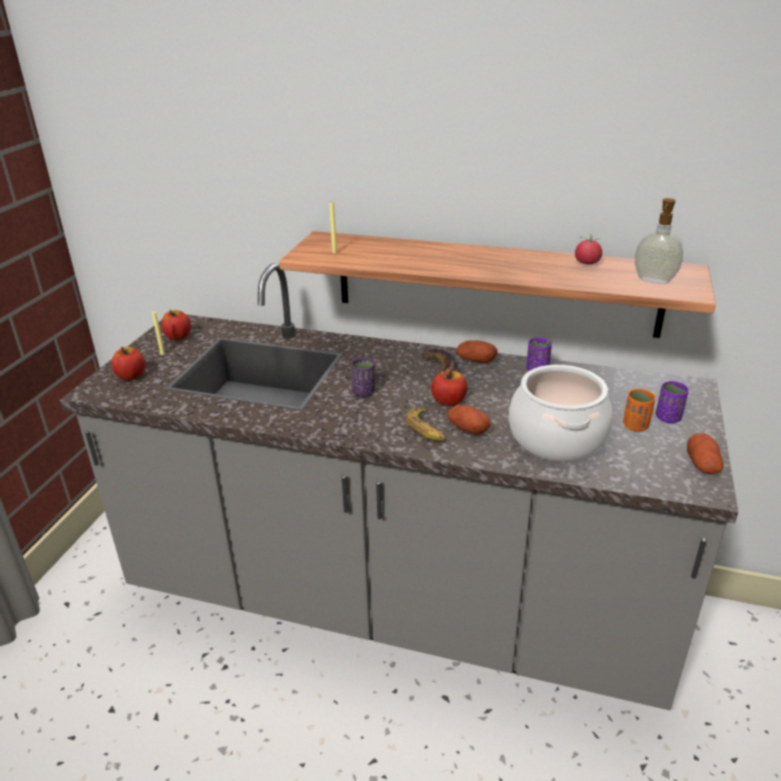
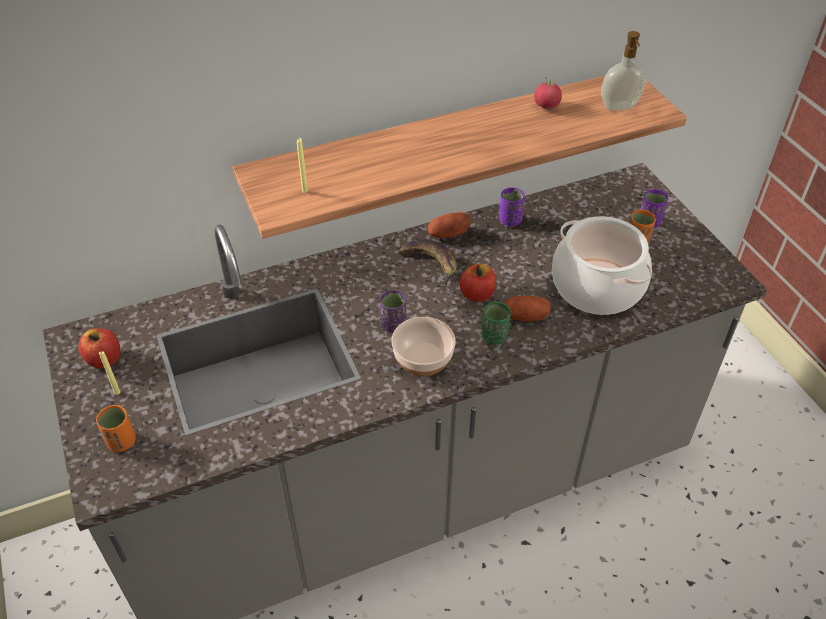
camera: 40 degrees left, 15 degrees up
apple [112,347,145,380] -> orange cup [96,405,136,452]
banana [406,408,445,442] -> green cup [481,301,511,345]
potato [687,433,724,474] -> none
none -> bowl [391,317,456,377]

